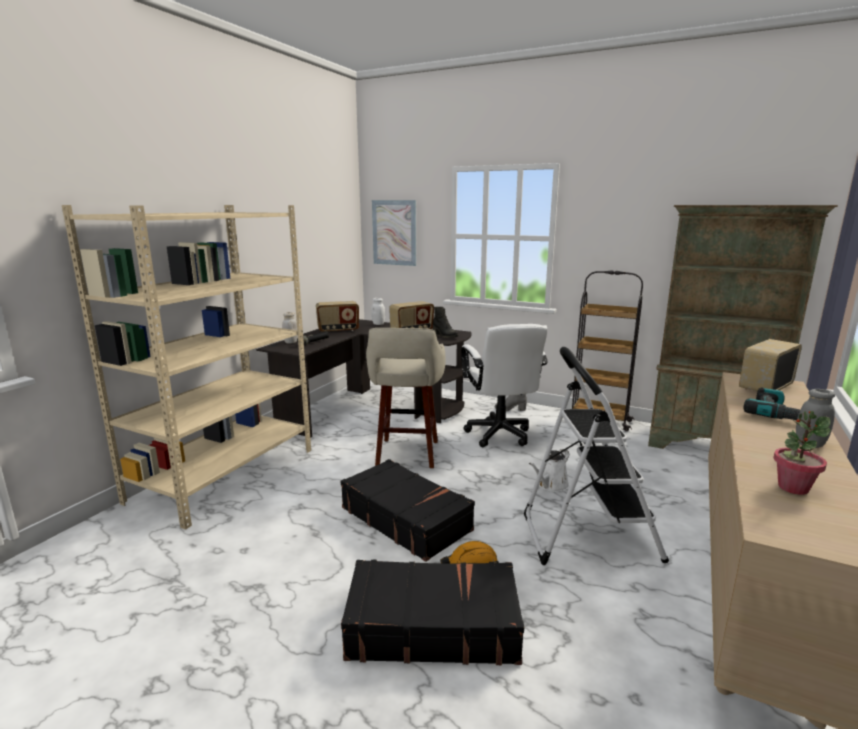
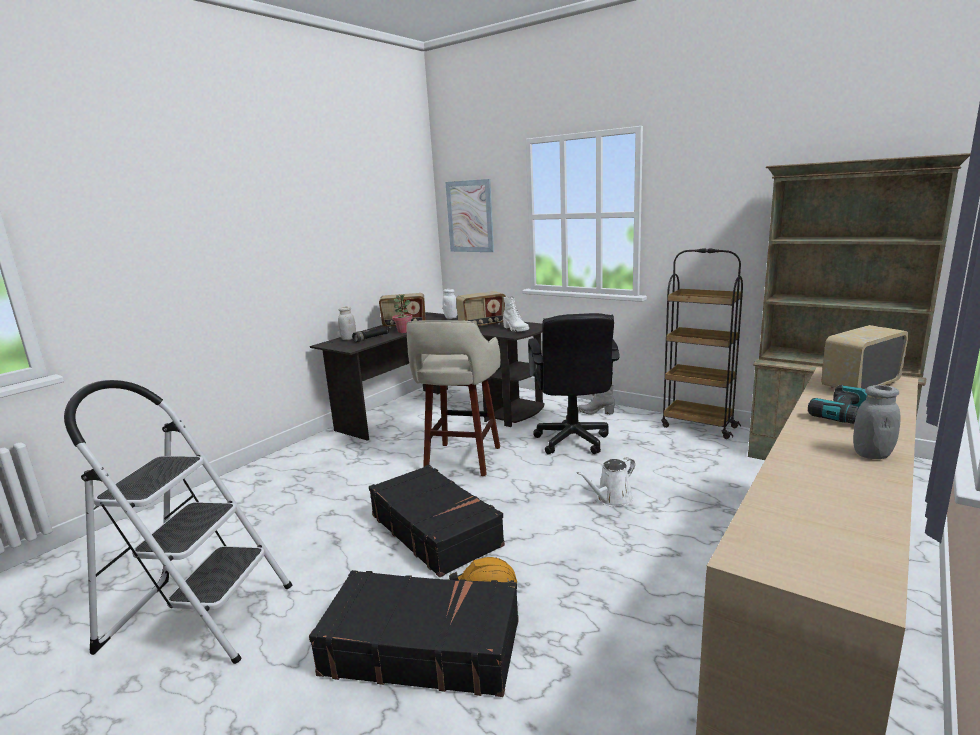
camera: 10 degrees right, 0 degrees up
beige bookcase [62,205,311,530] -> none
black boot [433,307,459,338] -> white boot [503,297,529,332]
white office chair [461,324,548,447] -> black office chair [528,313,620,455]
step ladder [524,347,669,565] -> step ladder moved to [64,380,292,664]
potted plant [773,411,830,495] -> potted plant moved to [392,294,413,333]

